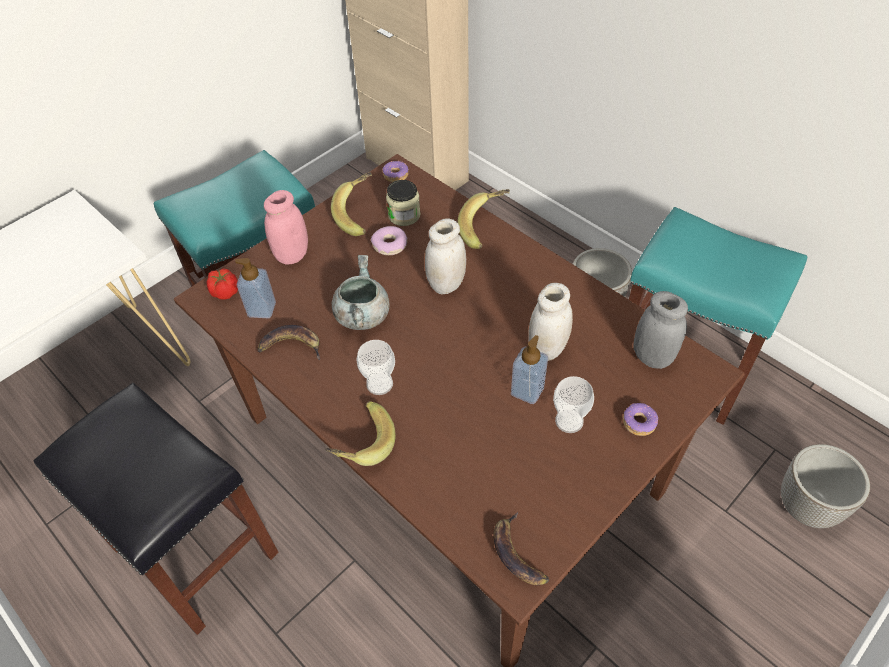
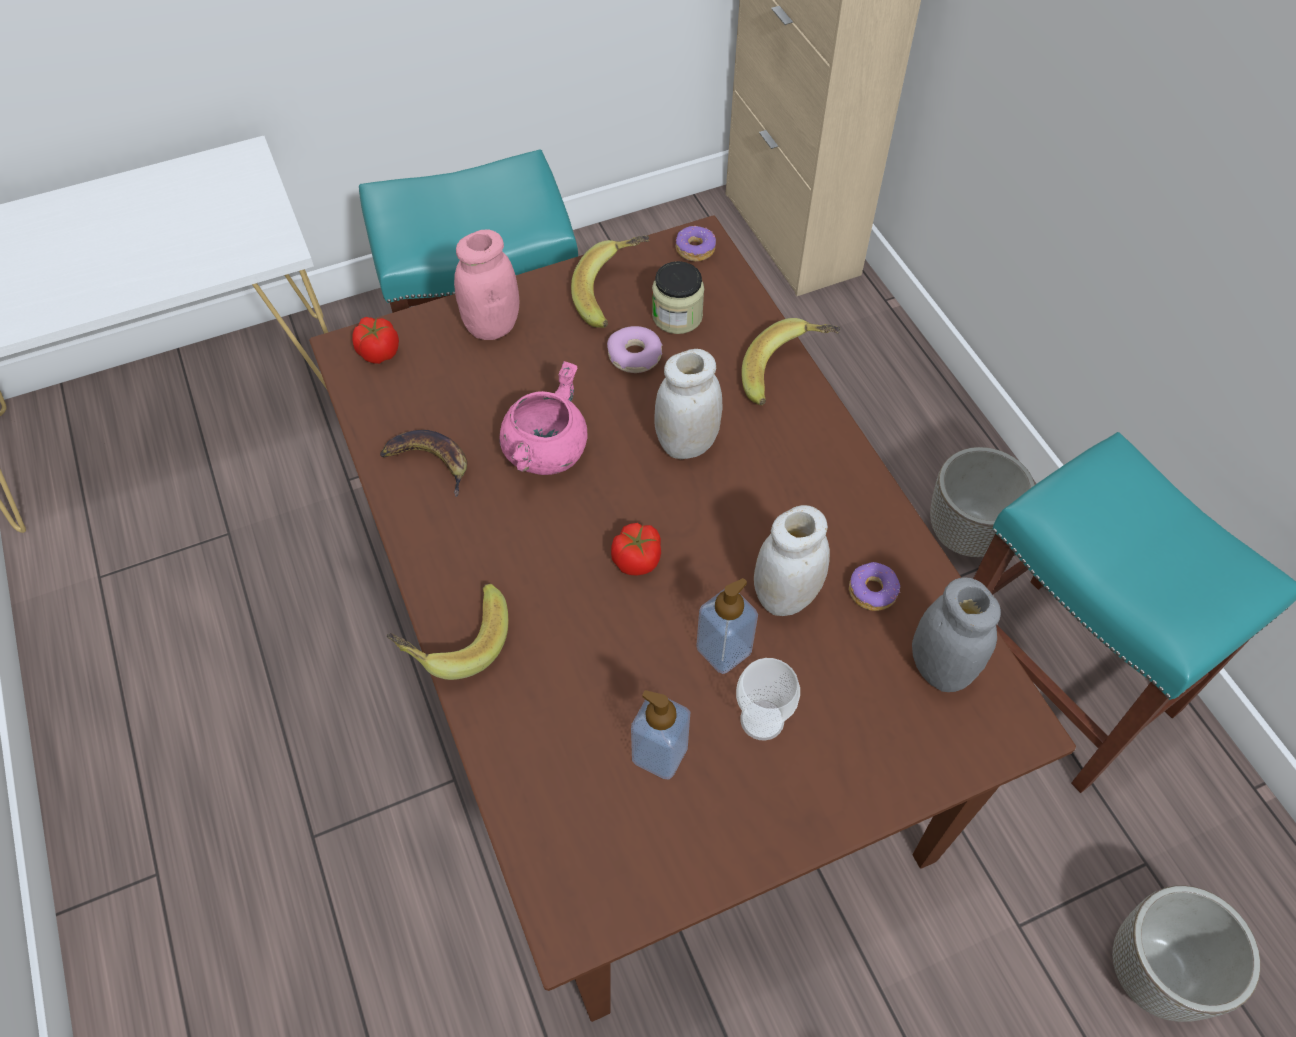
camera: 20 degrees right, 5 degrees up
black stool [33,383,279,635] -> none
soap dispenser [235,258,276,318] -> soap dispenser moved to [631,690,690,779]
grey cooking pot [332,255,390,330] -> pink cooking pot [499,361,588,475]
cup [356,340,395,395] -> none
banana [493,512,549,585] -> none
donut [623,403,659,436] -> donut moved to [849,562,900,611]
none -> tomato [611,523,661,576]

